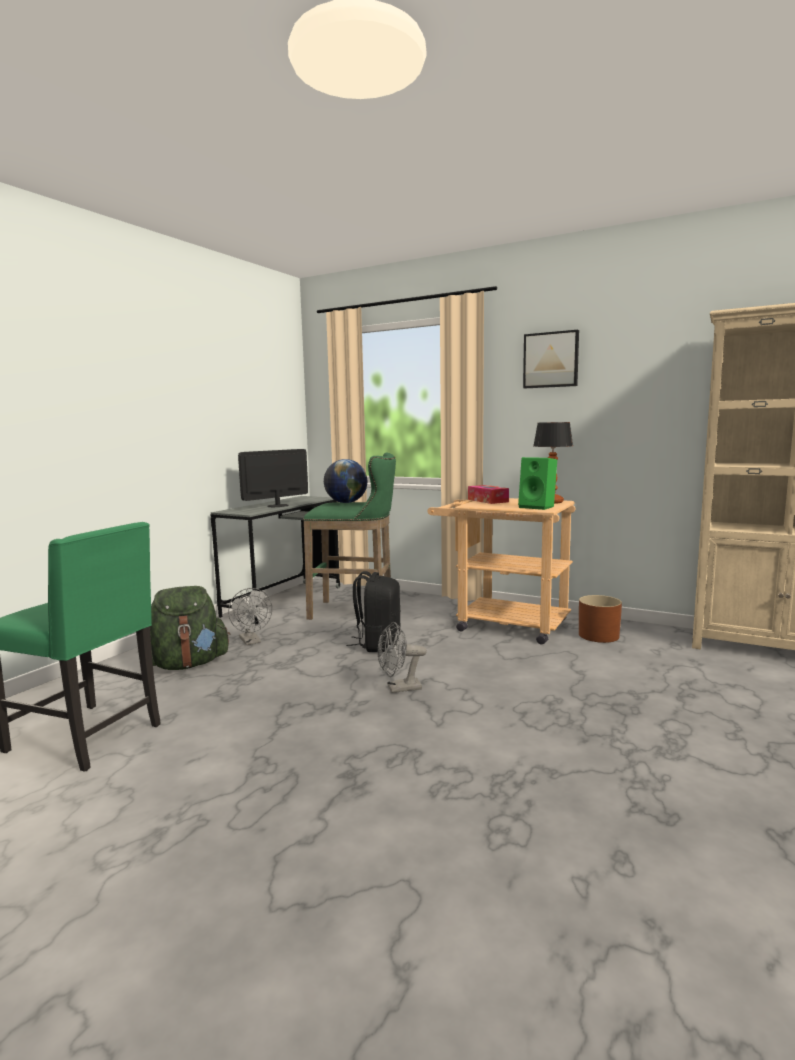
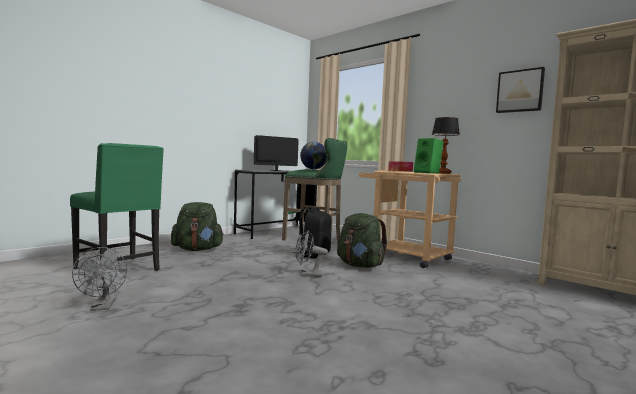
camera: 15 degrees right, 5 degrees down
grey fan [228,588,272,645] -> grey fan moved to [72,247,127,311]
picture [523,330,579,388] -> picture moved to [496,67,545,113]
brown planter [579,595,622,643] -> none
none -> green backpack [337,213,388,268]

